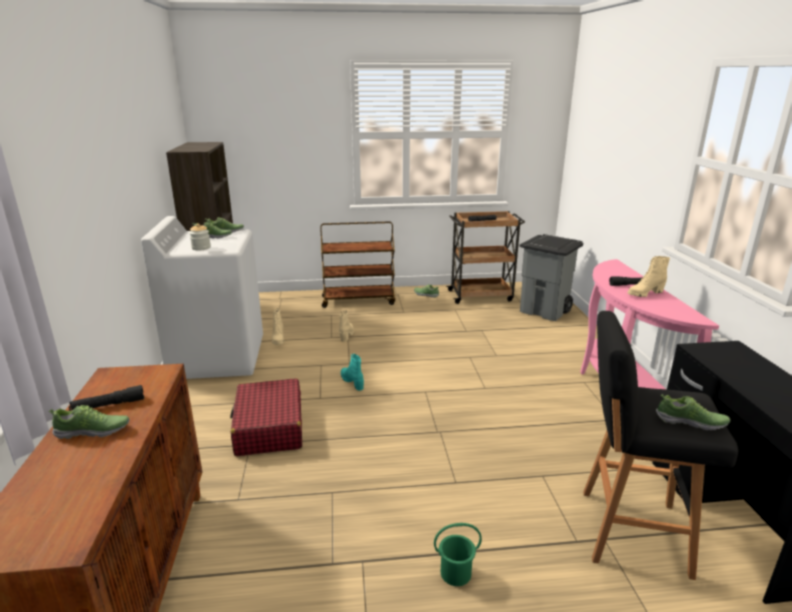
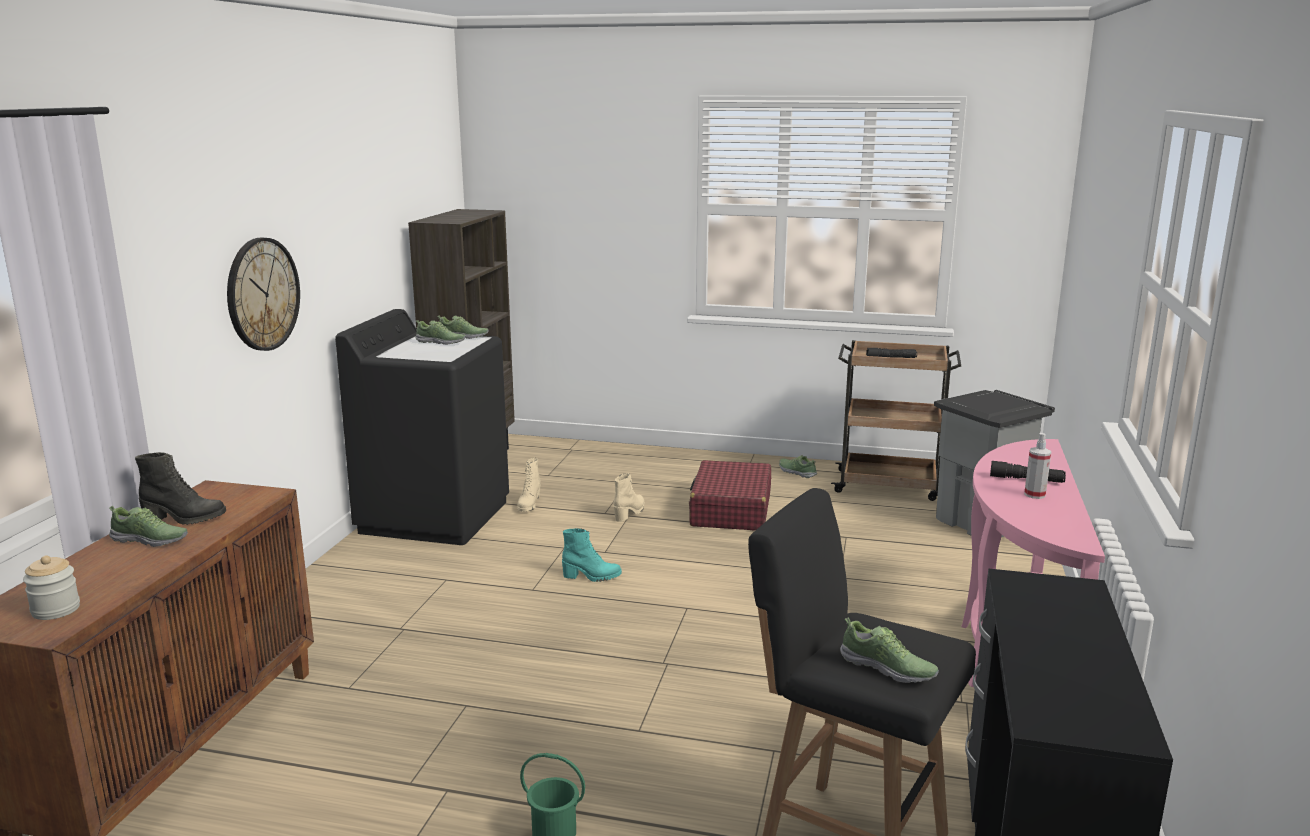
camera: 20 degrees right, 5 degrees down
black flashlight [69,385,144,411] -> black boot [135,452,226,525]
white washing machine [141,216,263,379] -> black washing machine [335,309,509,545]
jar [189,224,211,250] -> jar moved to [23,555,80,620]
red suitcase [230,378,302,456] -> red suitcase moved to [689,460,771,531]
brown cart [320,222,395,308] -> none
turquoise boot [341,354,364,391] -> turquoise boot turned 105 degrees clockwise [562,528,622,582]
beige boot [627,256,670,297] -> spray bottle [1024,433,1051,499]
none -> wall clock [227,238,300,351]

